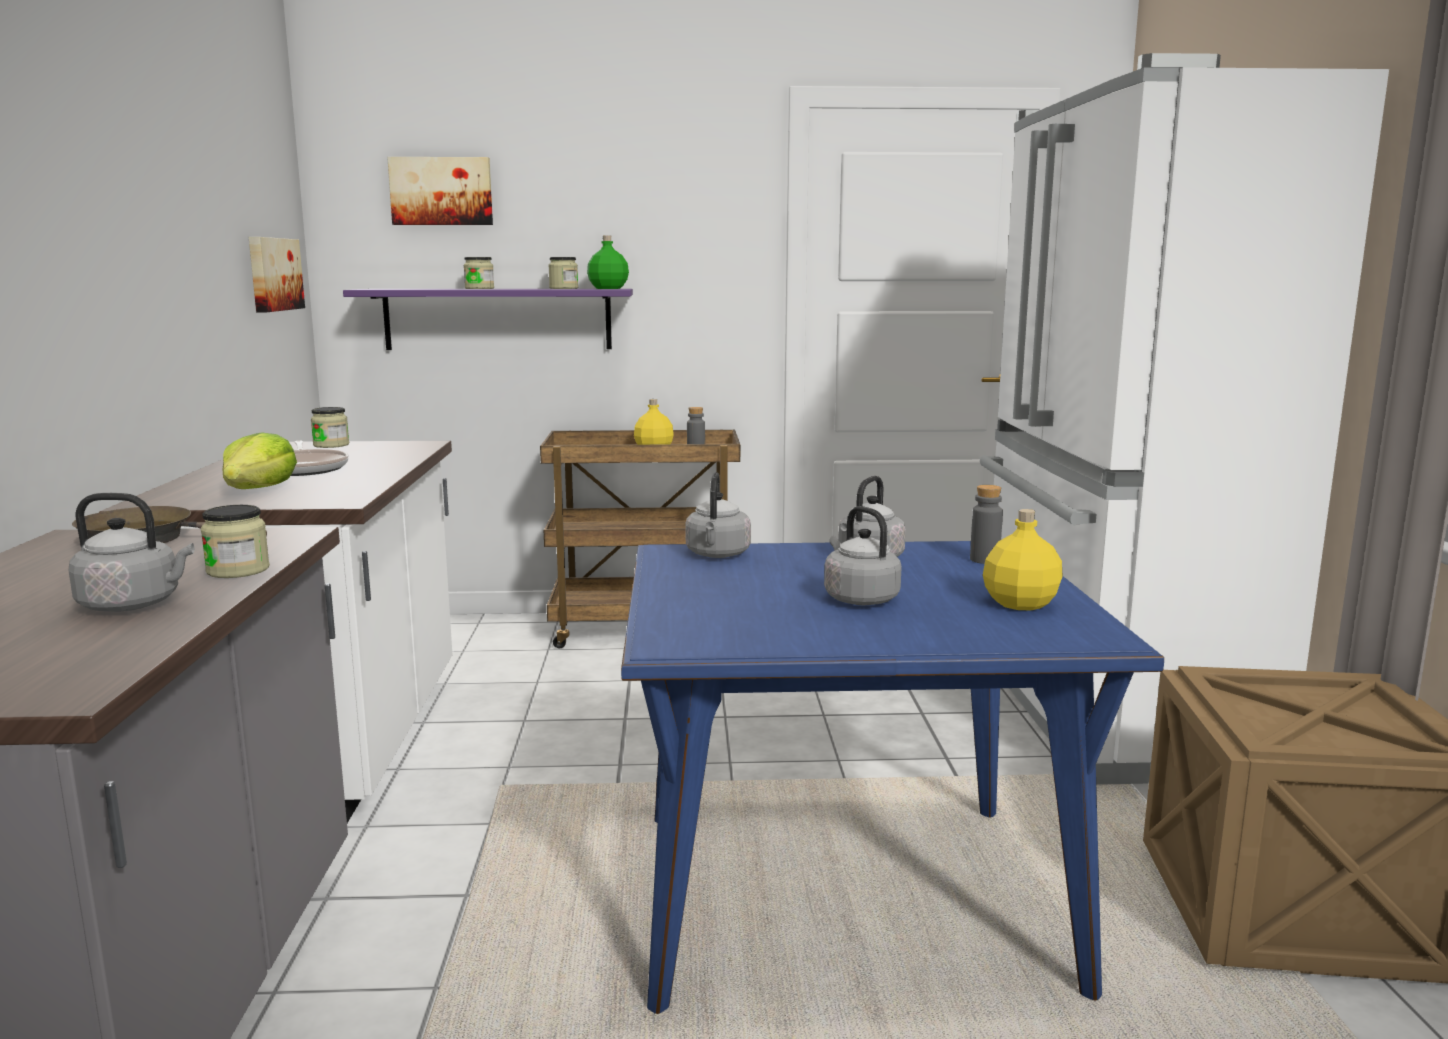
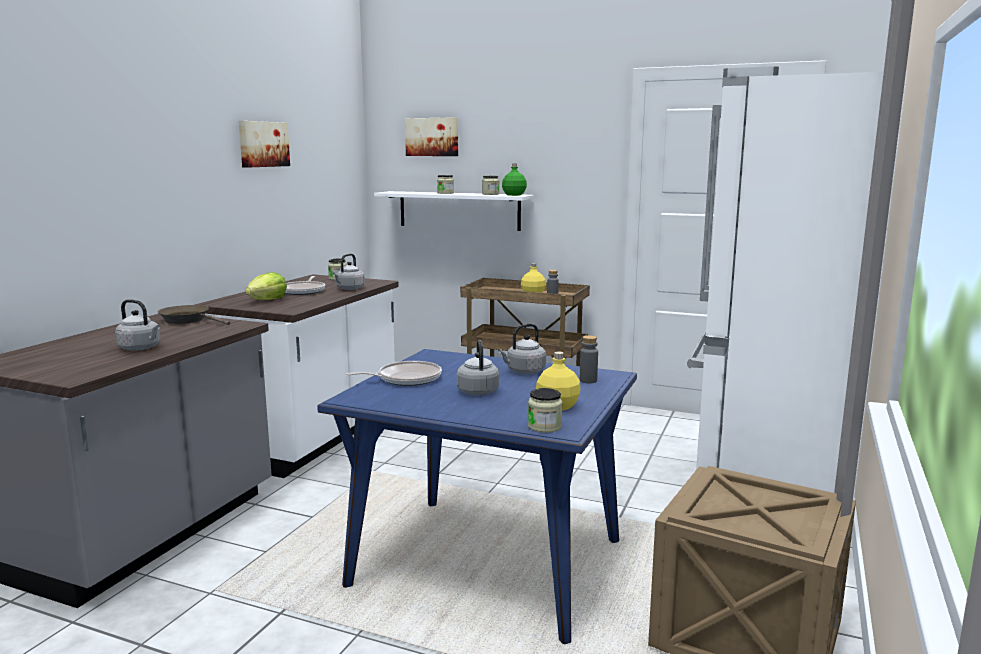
camera: 25 degrees right, 0 degrees up
jar [200,505,270,578] -> jar moved to [528,388,563,433]
picture [249,237,305,312] -> picture moved to [239,121,290,168]
purple shelf [343,289,633,350] -> white shelf [374,191,534,231]
grey kettle [685,472,751,558] -> grey kettle moved to [332,254,365,290]
none -> frying pan [346,361,442,386]

